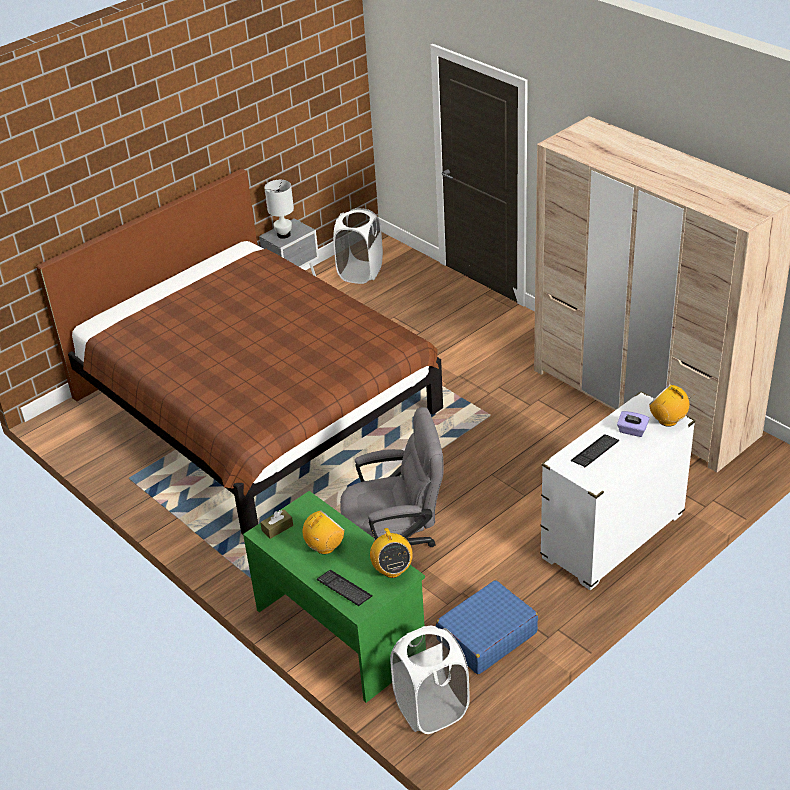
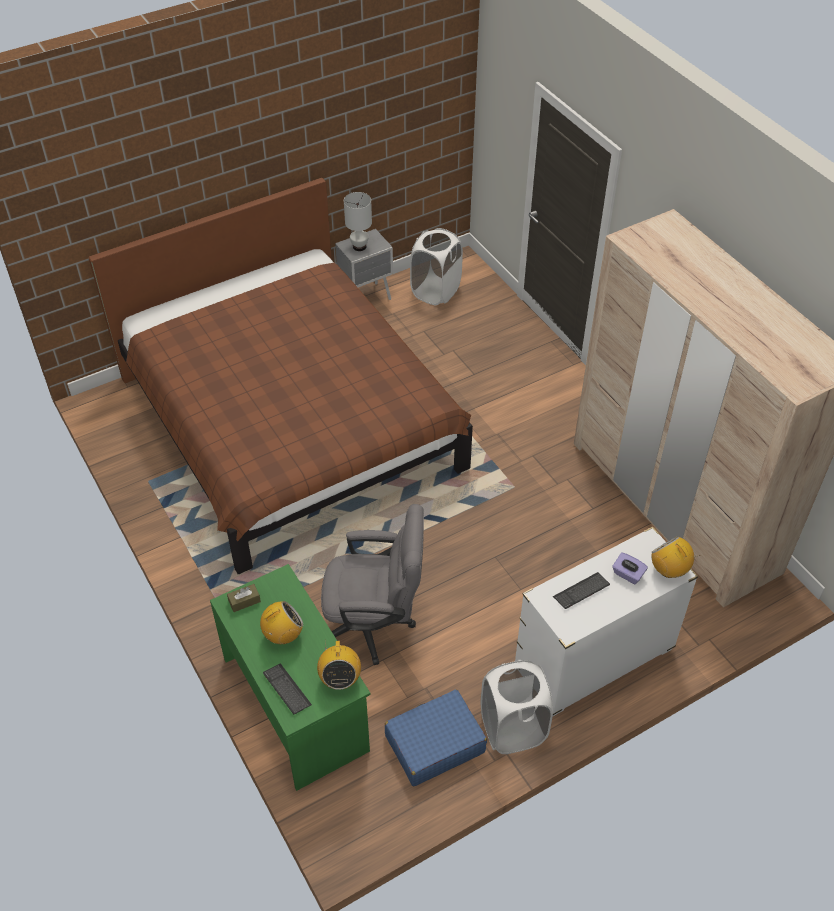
camera: 10 degrees right, 10 degrees up
white laundry basket [390,626,470,734] -> white laundry basket moved to [481,660,553,754]

